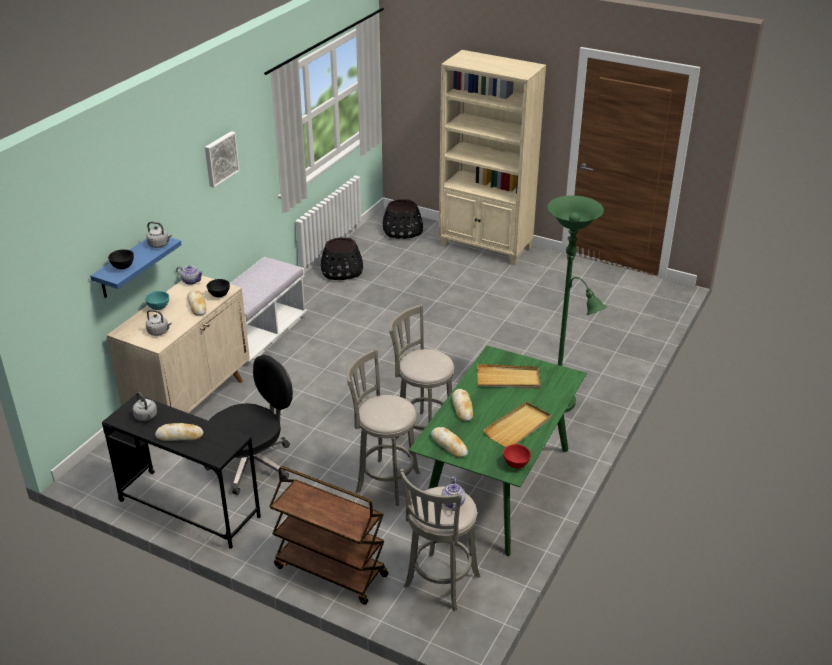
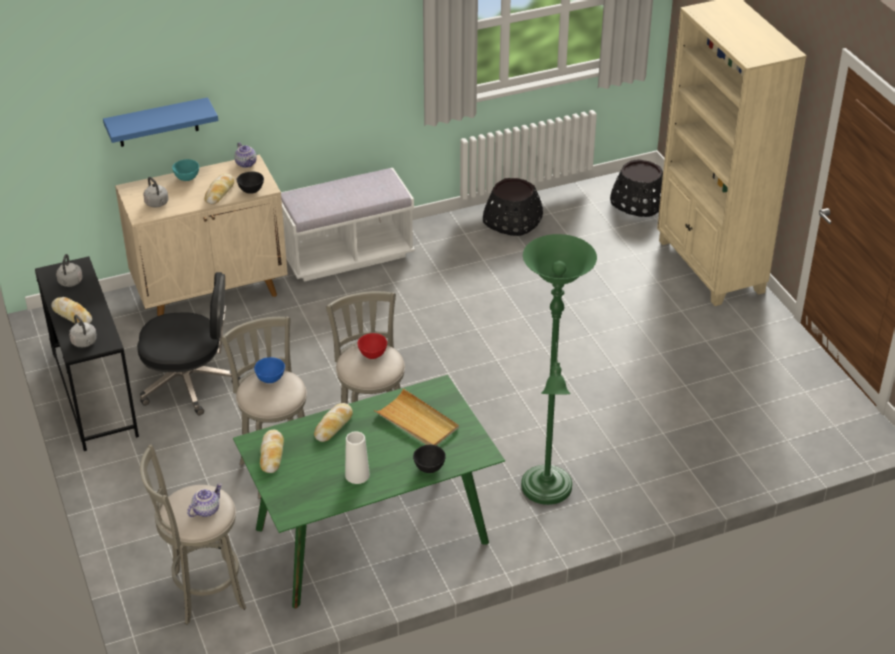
camera: 40 degrees right, 5 degrees up
black bowl [108,250,134,269] -> black bowl moved to [413,445,446,473]
grey kettle [146,222,172,248] -> grey kettle moved to [69,315,97,347]
picture [205,131,239,188] -> none
brown cart [269,466,388,605] -> none
beige tray [484,402,551,447] -> white vase [345,431,370,484]
red bowl [503,444,531,469] -> red bowl moved to [357,333,387,359]
none -> blue bowl [254,357,285,383]

